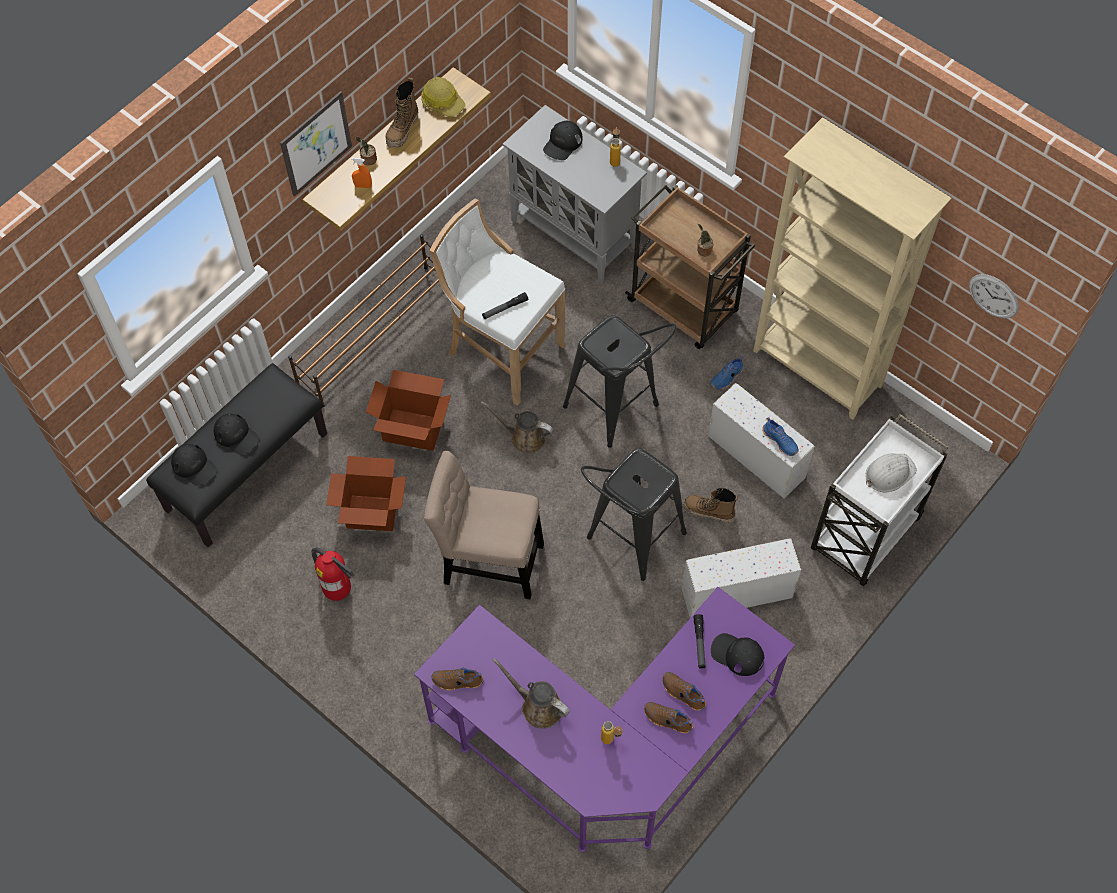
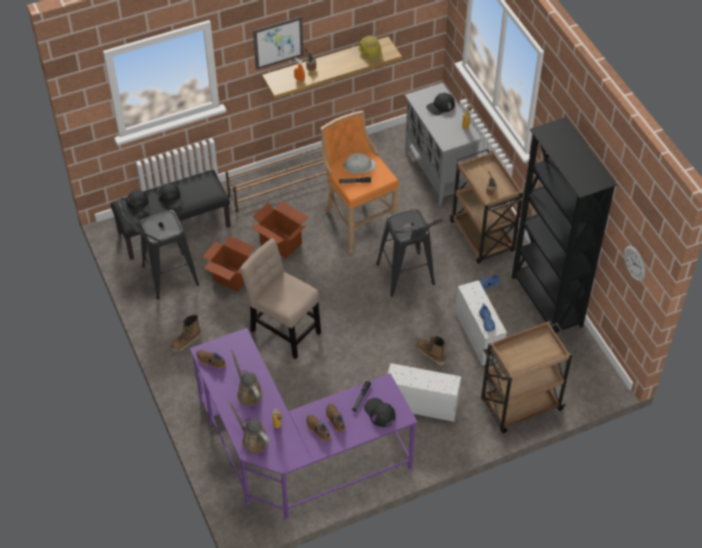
camera: 25 degrees right, 10 degrees down
fire extinguisher [312,548,354,601] -> none
boot [385,78,418,148] -> boot moved to [171,314,201,353]
white stool [429,198,566,406] -> orange stool [320,110,399,253]
brown watering can [481,401,554,454] -> brown watering can moved to [228,400,270,453]
black stool [581,448,687,581] -> black stool moved to [119,198,199,300]
beige bookcase [753,117,952,420] -> black bookcase [512,117,617,334]
white cart [811,414,948,586] -> brown cart [481,321,576,433]
white hard hat [865,453,917,493] -> white hard hat moved to [342,153,376,174]

